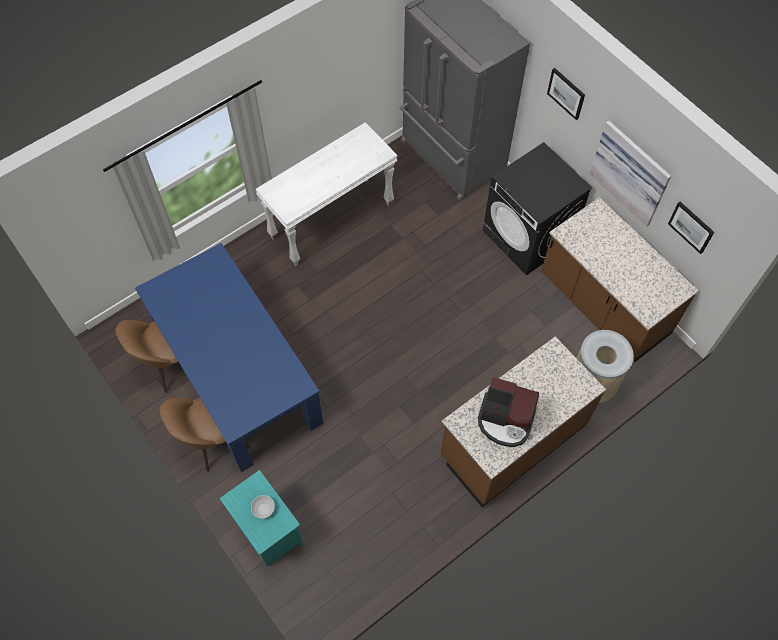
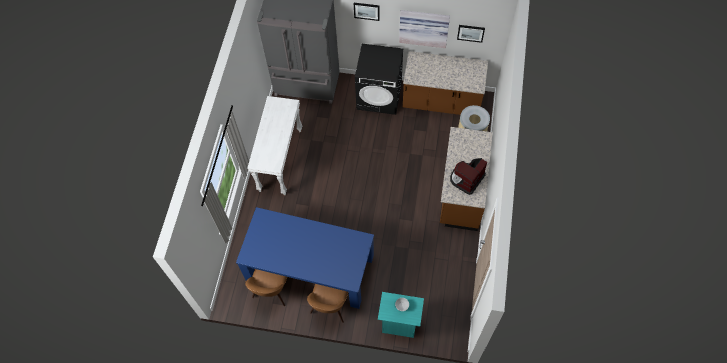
camera: 40 degrees left, 0 degrees up
coffee machine [478,377,539,447] -> coffee machine turned 150 degrees clockwise [450,158,487,195]

